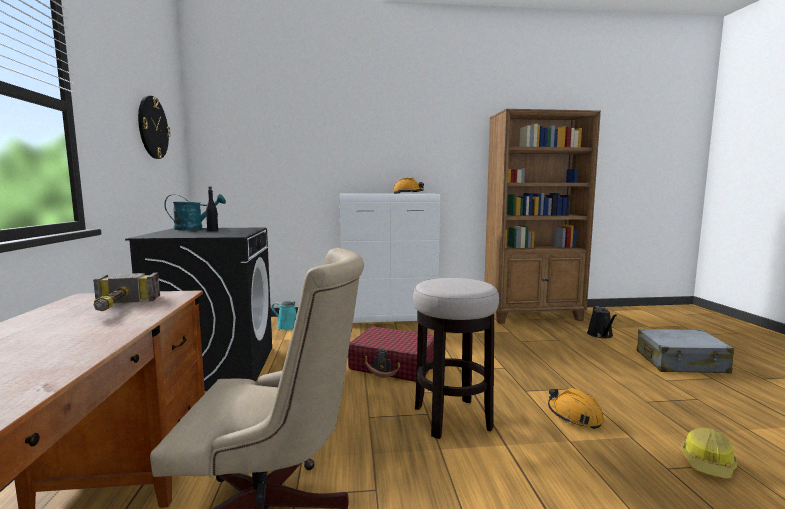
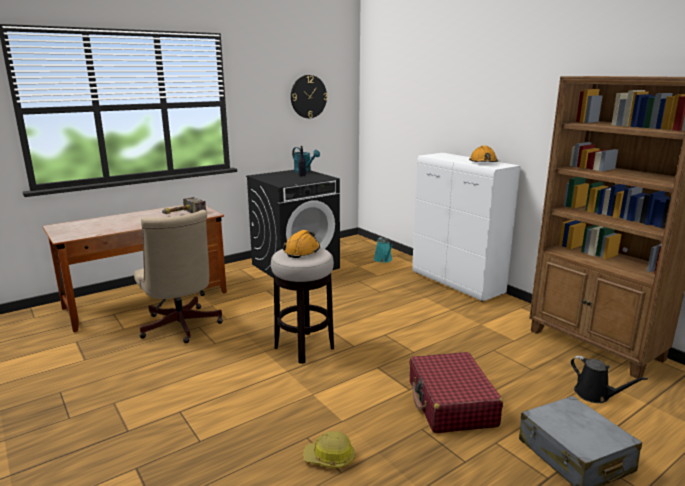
camera: 60 degrees right, 10 degrees up
red suitcase [348,326,434,382] -> red suitcase moved to [409,352,503,433]
orange hard hat [548,388,604,429] -> orange hard hat moved to [283,230,320,258]
black watering can [587,306,617,338] -> black watering can turned 105 degrees counterclockwise [571,356,648,403]

